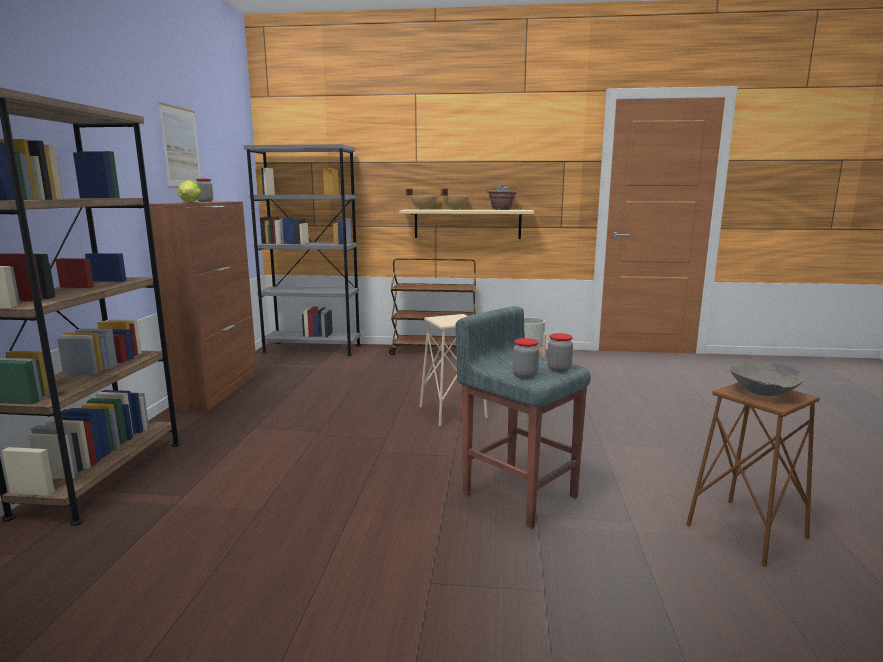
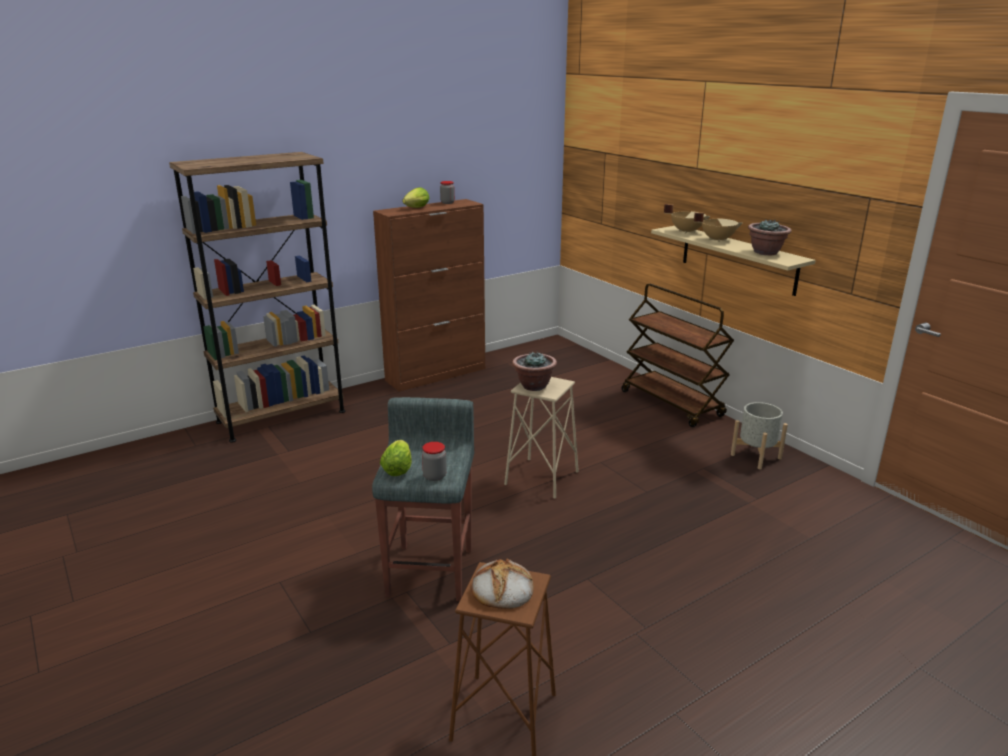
camera: 50 degrees right, 10 degrees up
picture [159,102,201,188] -> none
grey bookcase [244,144,361,356] -> none
jar [513,338,539,379] -> lettuce [380,440,412,476]
grey bowl [729,363,804,396] -> bread [471,559,534,609]
none -> potted plant [512,351,557,391]

